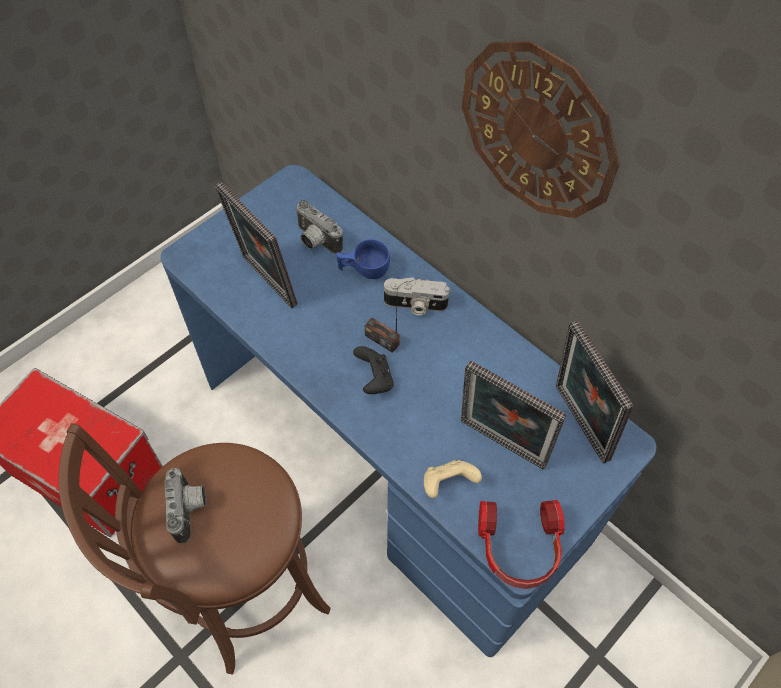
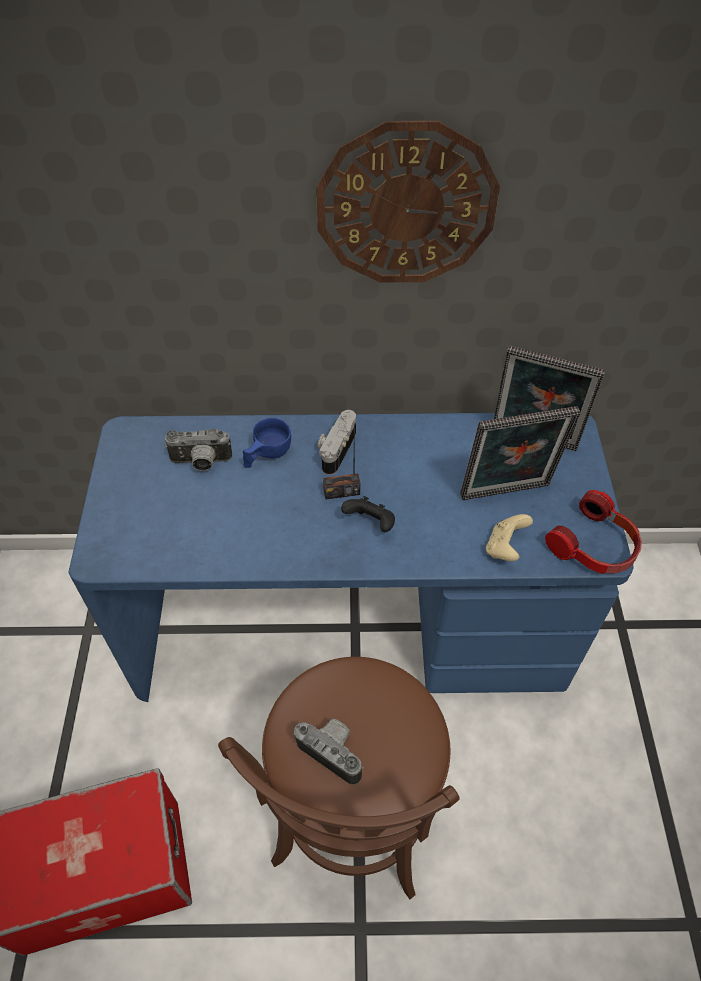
camera: 45 degrees left, 5 degrees down
picture frame [214,182,298,308] -> none
camera [384,277,450,315] -> camera turned 150 degrees clockwise [318,410,356,475]

